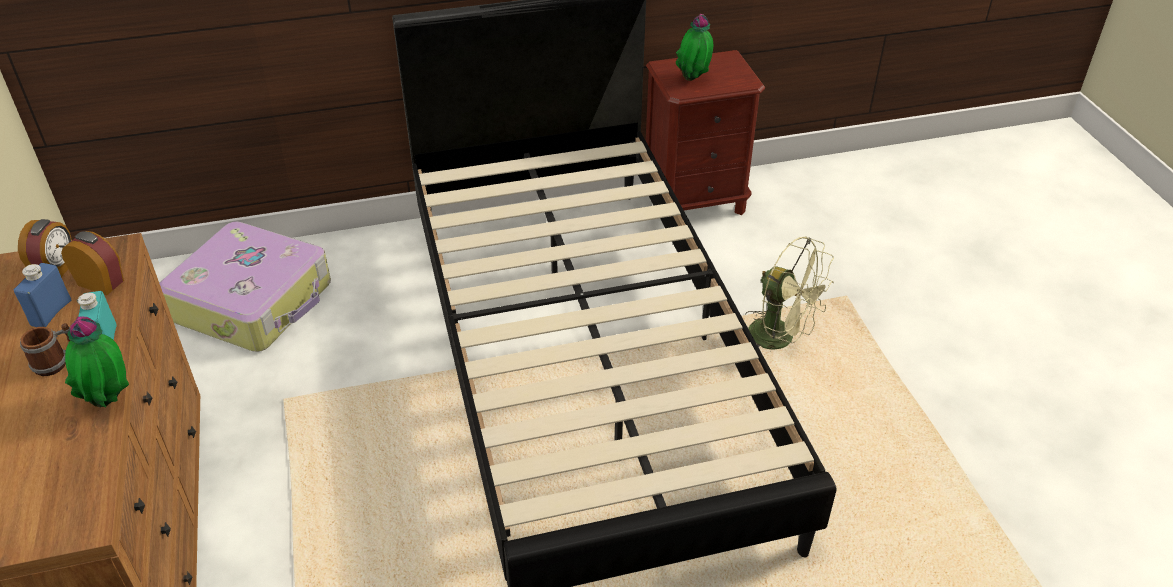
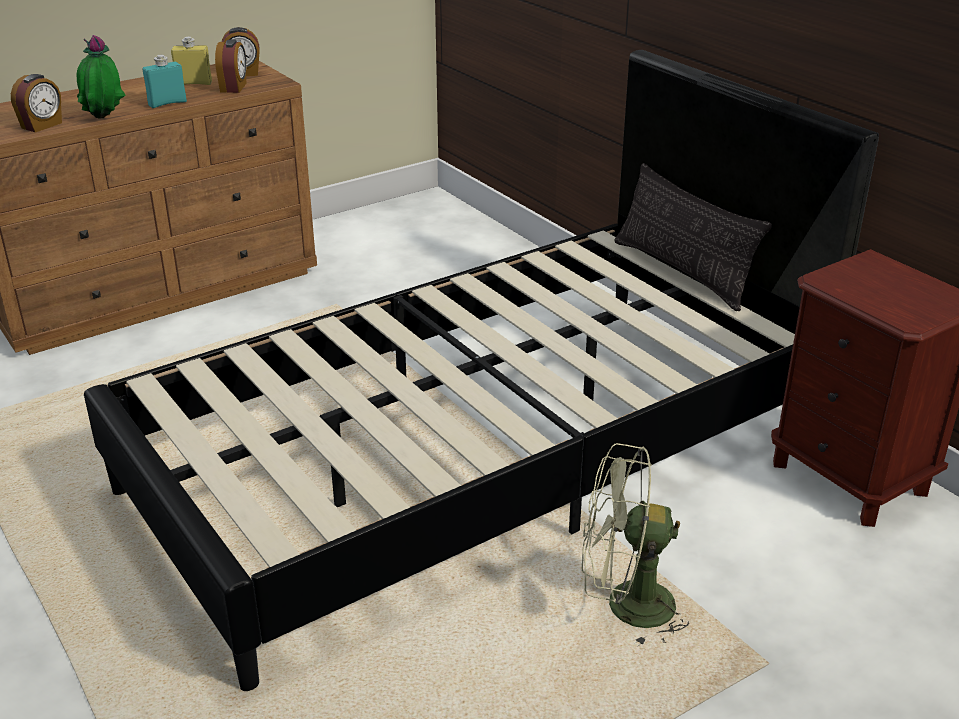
camera: 70 degrees right, 10 degrees down
blue bottle [14,263,71,327] -> yellow bottle [171,37,212,85]
mug [20,323,71,376] -> none
suitcase [159,221,331,352] -> none
potted plant [676,14,713,81] -> none
green fan [745,236,834,351] -> green fan turned 75 degrees clockwise [582,443,689,646]
none -> alarm clock [11,74,62,133]
none -> pillow [614,163,772,311]

